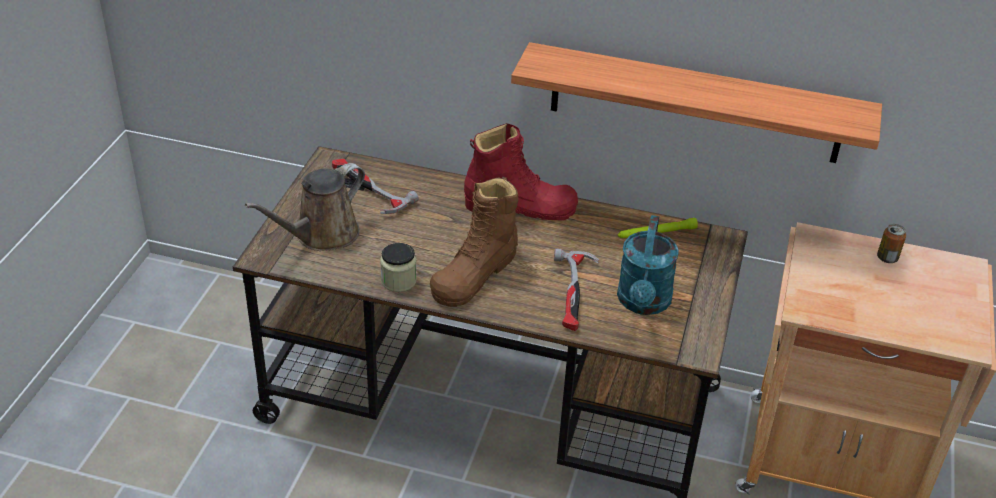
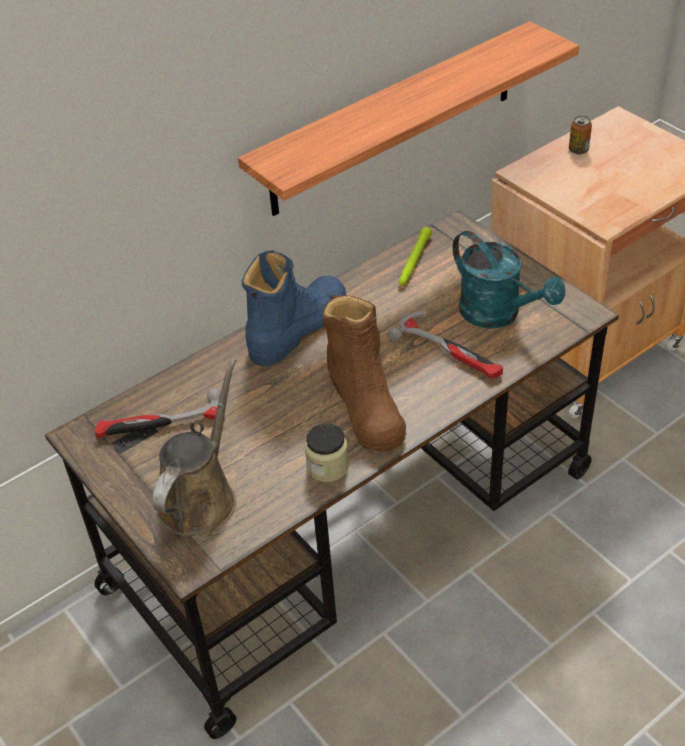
camera: 50 degrees left, 5 degrees up
brown watering can [245,163,365,251] -> brown watering can turned 150 degrees counterclockwise [152,358,237,536]
red boot [464,123,578,221] -> blue boot [242,250,346,366]

